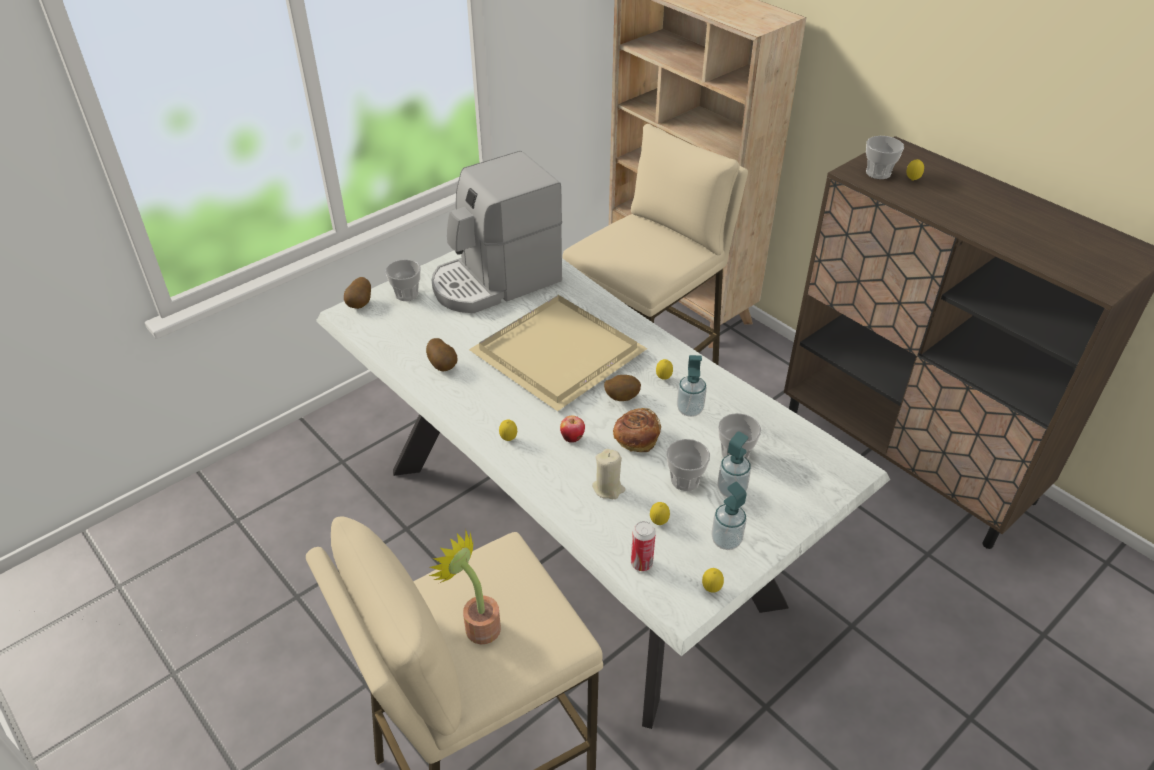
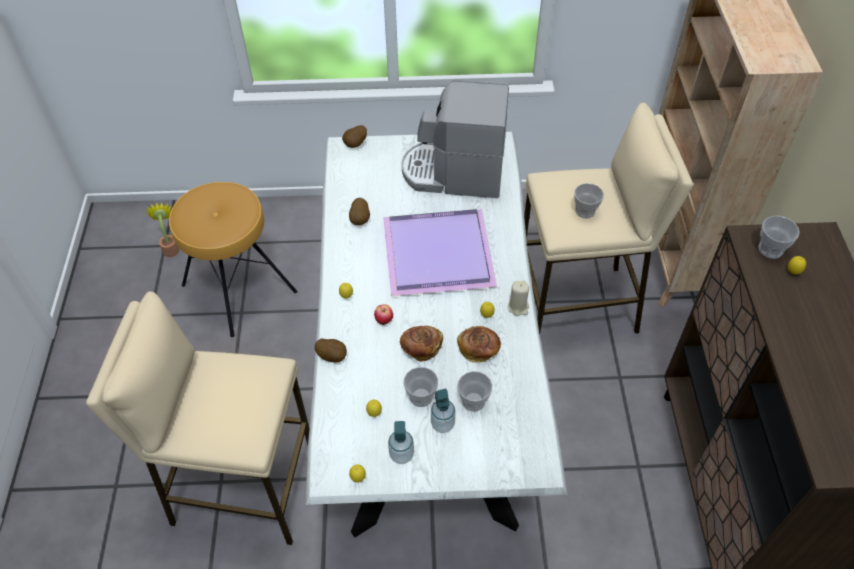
camera: 40 degrees right, 10 degrees up
cup [385,259,420,301] -> cup moved to [574,183,604,219]
potted plant [429,531,501,644] -> potted plant moved to [145,202,180,257]
beige tray [469,295,647,411] -> purple tray [383,209,497,296]
beige candle [592,449,625,499] -> beige candle moved to [508,280,529,316]
potato [604,375,641,401] -> potato moved to [315,338,347,362]
can [631,521,656,571] -> none
soap dispenser [677,355,707,417] -> bread [457,326,501,363]
none -> brown stool [169,182,297,337]

